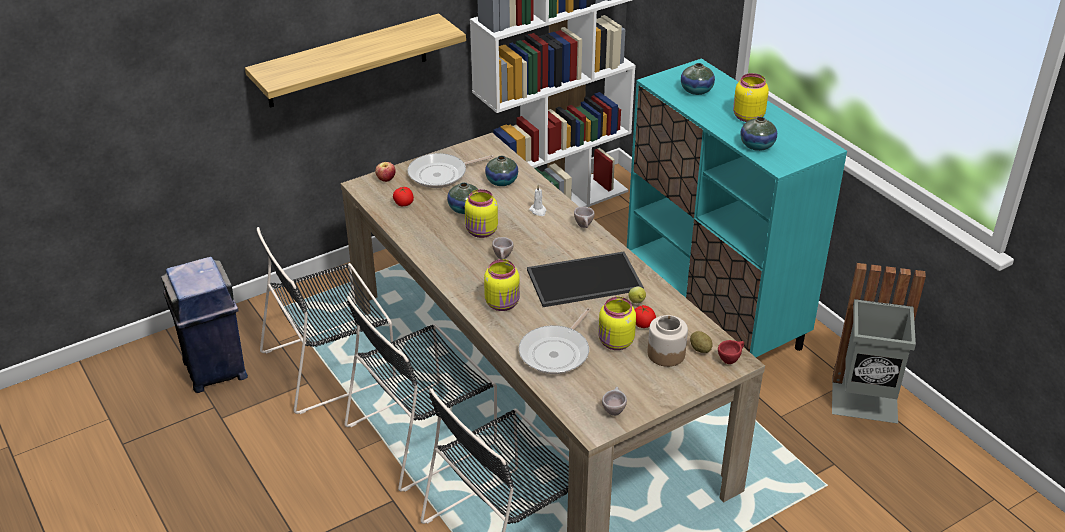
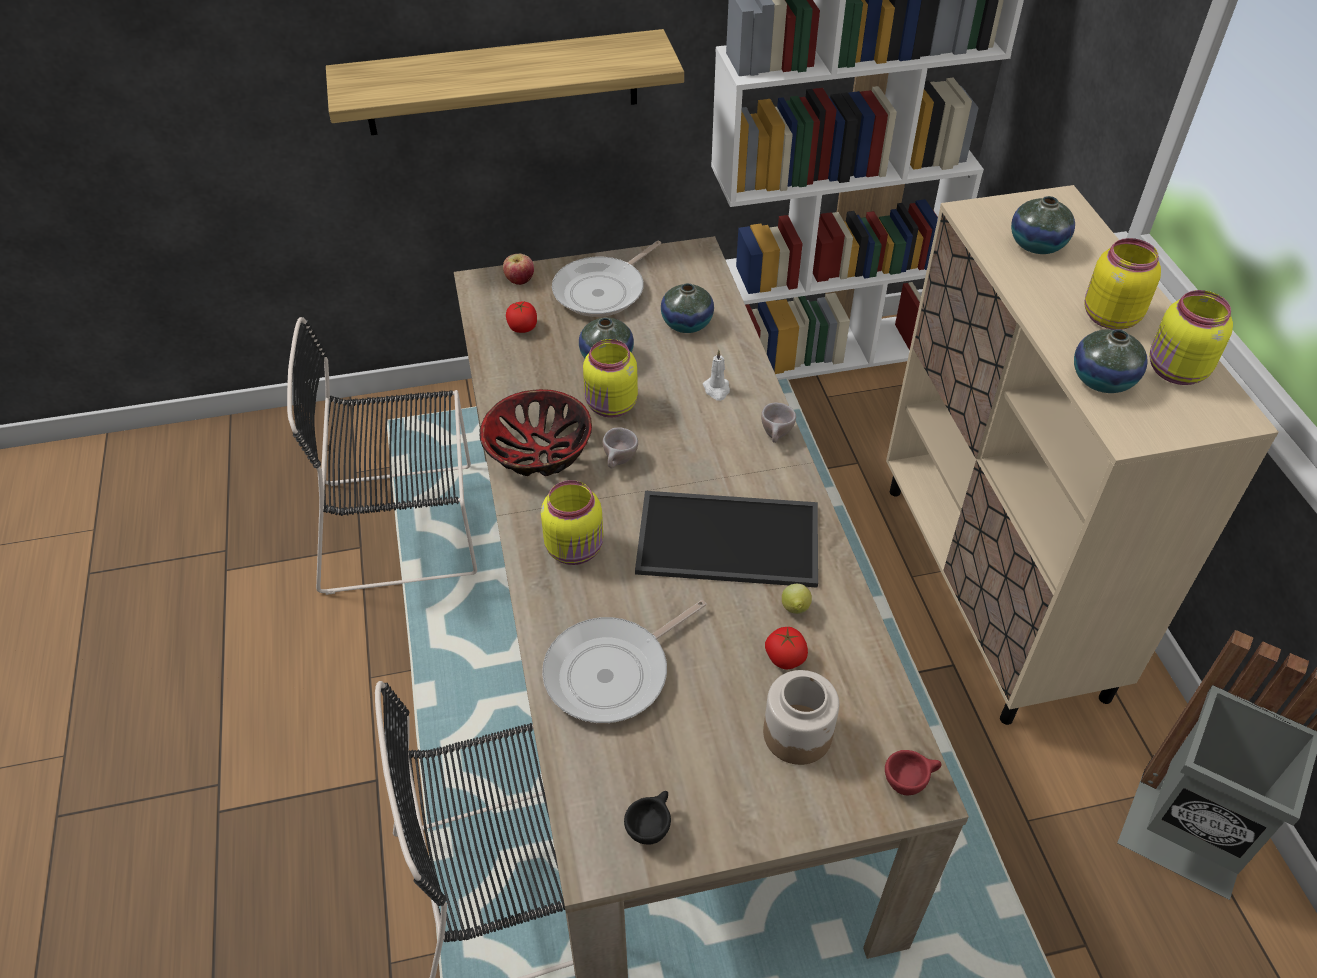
camera: 20 degrees right, 10 degrees up
blue trash can [161,257,248,393] -> none
black chair [345,296,497,492] -> none
frying pan [407,153,494,188] -> frying pan turned 45 degrees counterclockwise [552,240,661,317]
yellow jar [598,297,636,350] -> yellow jar moved to [1149,290,1233,385]
beige cup [602,387,627,416] -> black cup [624,791,671,844]
turquoise cabinet [627,58,847,358] -> beige cabinet [886,185,1279,725]
potato [690,331,712,353] -> none
none -> bowl [480,389,592,476]

